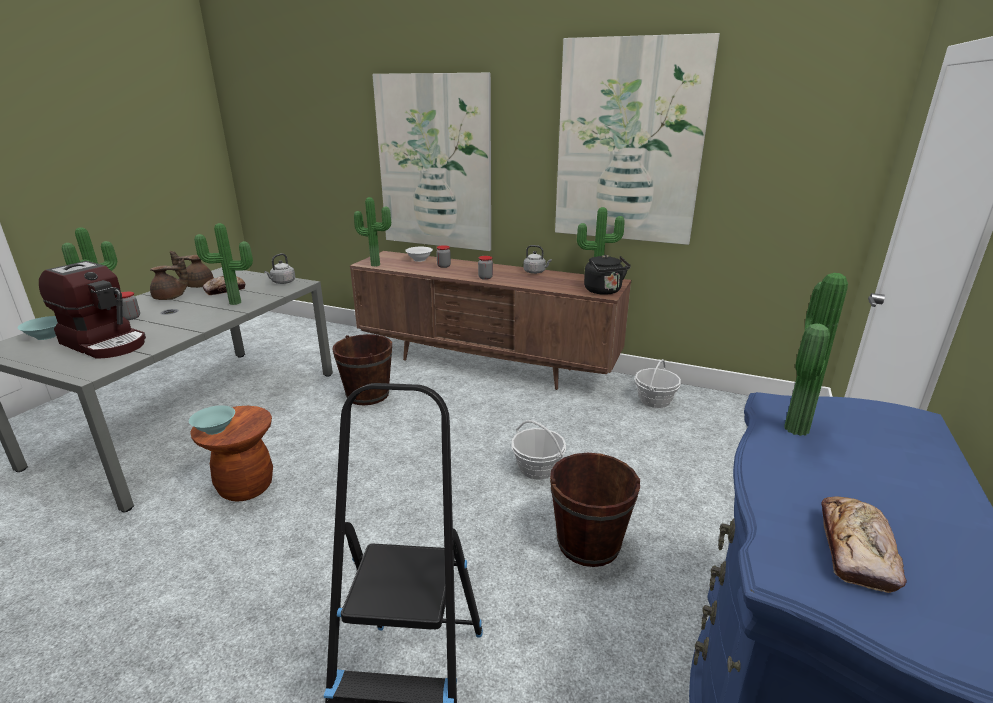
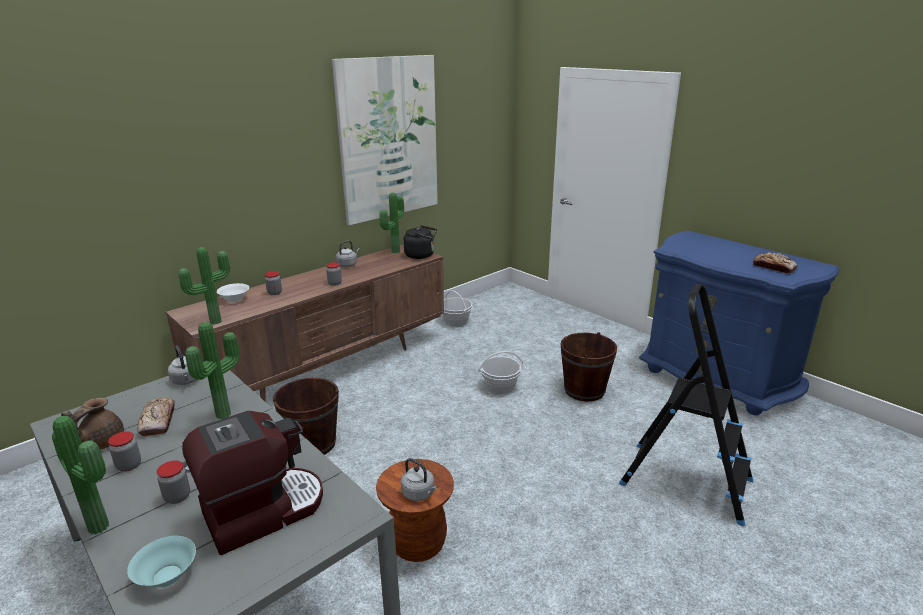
camera: 65 degrees left, 0 degrees up
brown teapot [150,259,188,300] -> jar [108,431,141,472]
turquoise bowl [189,405,235,435] -> grey kettle [401,458,437,501]
picture [372,73,491,251] -> none
potted plant [784,273,848,436] -> none

